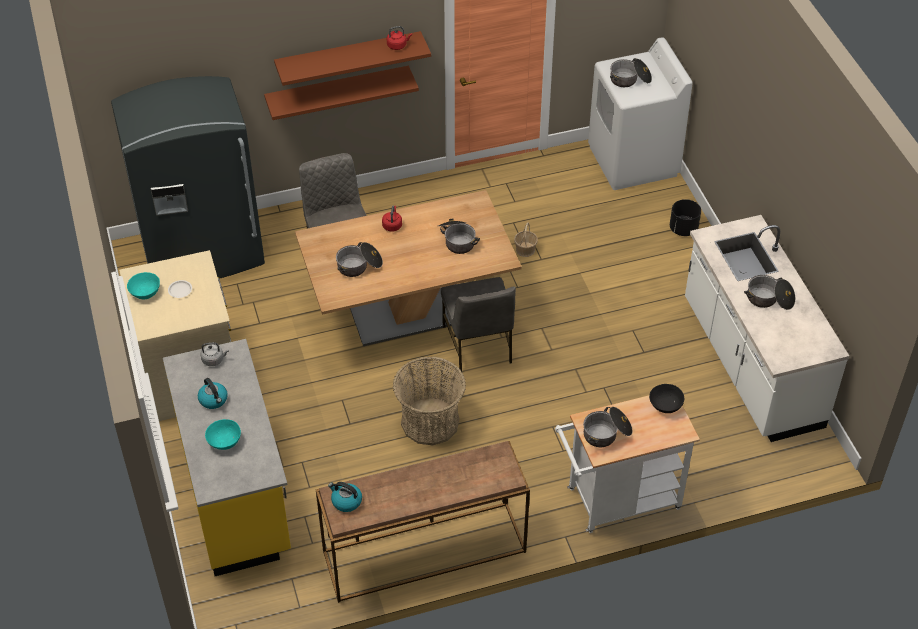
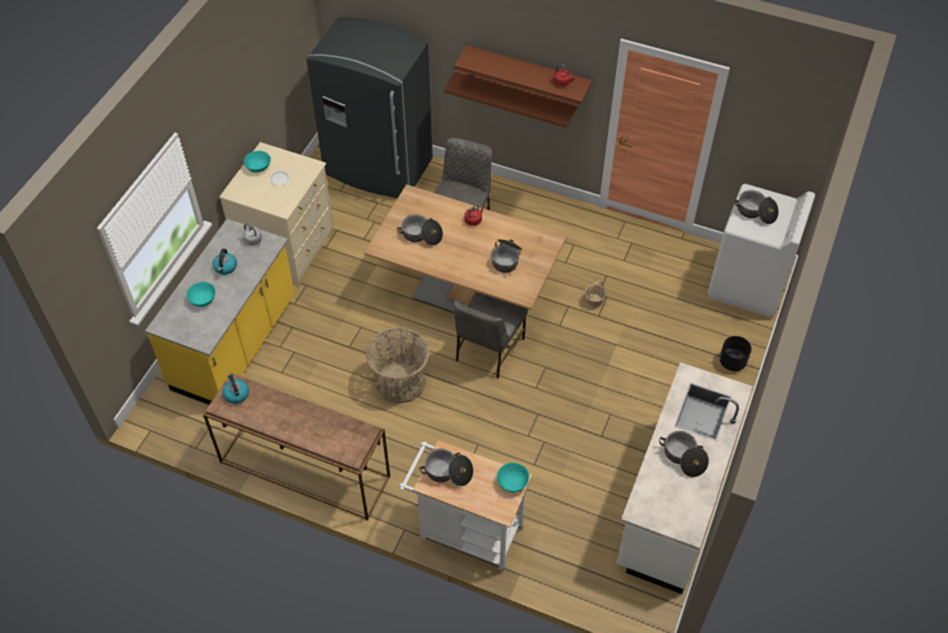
camera: 40 degrees right, 5 degrees up
black bowl [649,384,684,413] -> turquoise bowl [497,463,529,493]

